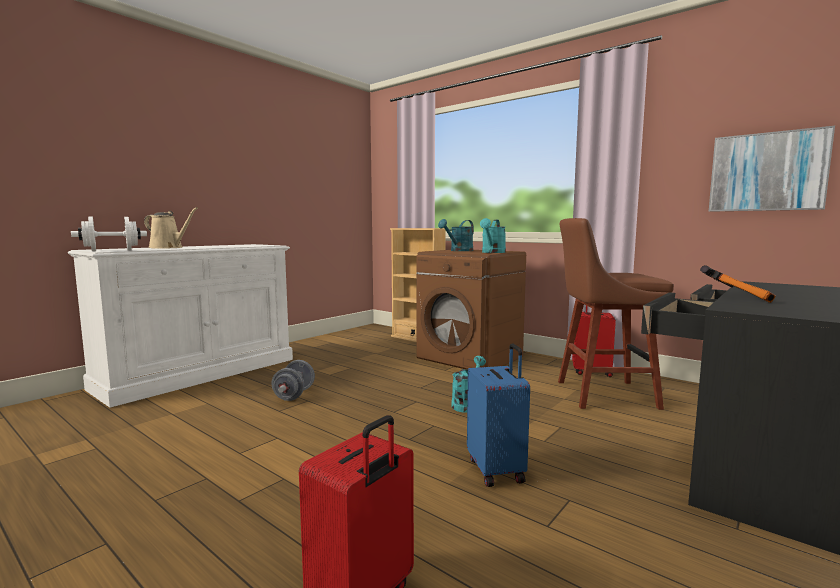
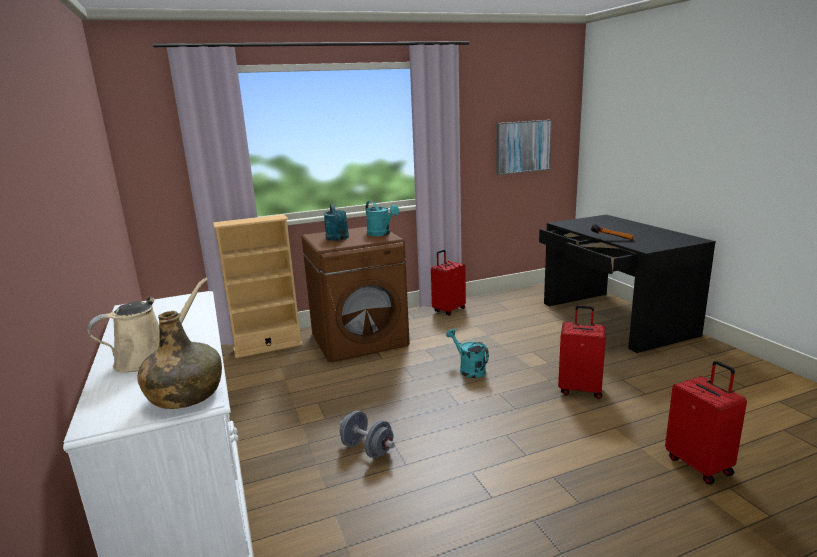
camera: 60 degrees left, 10 degrees up
white dumbbell [71,216,147,251] -> green bottle [137,311,222,409]
blue suitcase [467,343,530,487] -> red suitcase [558,305,606,399]
brown stool [558,218,674,410] -> none

